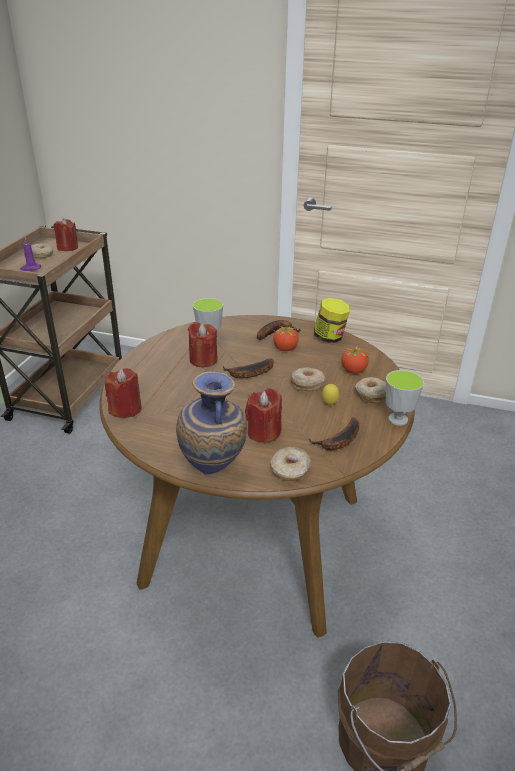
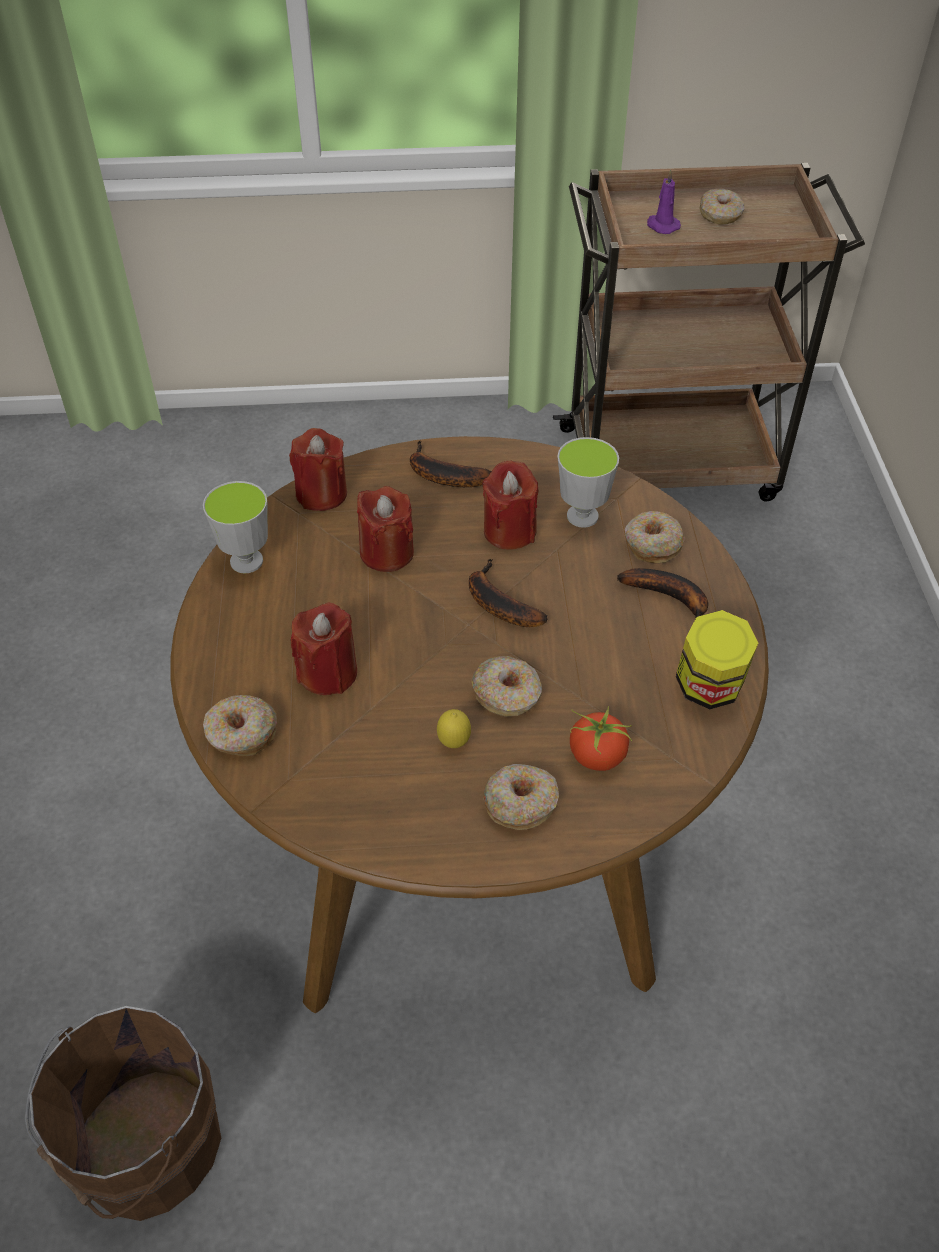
camera: 70 degrees right, 15 degrees up
red candle [54,218,78,251] -> red candle moved to [357,486,414,572]
vase [176,372,247,474] -> none
tomato [273,326,299,351] -> none
banana [309,418,359,450] -> banana moved to [410,440,491,487]
cup [386,370,424,426] -> cup moved to [203,481,268,573]
none -> donut [625,511,685,564]

